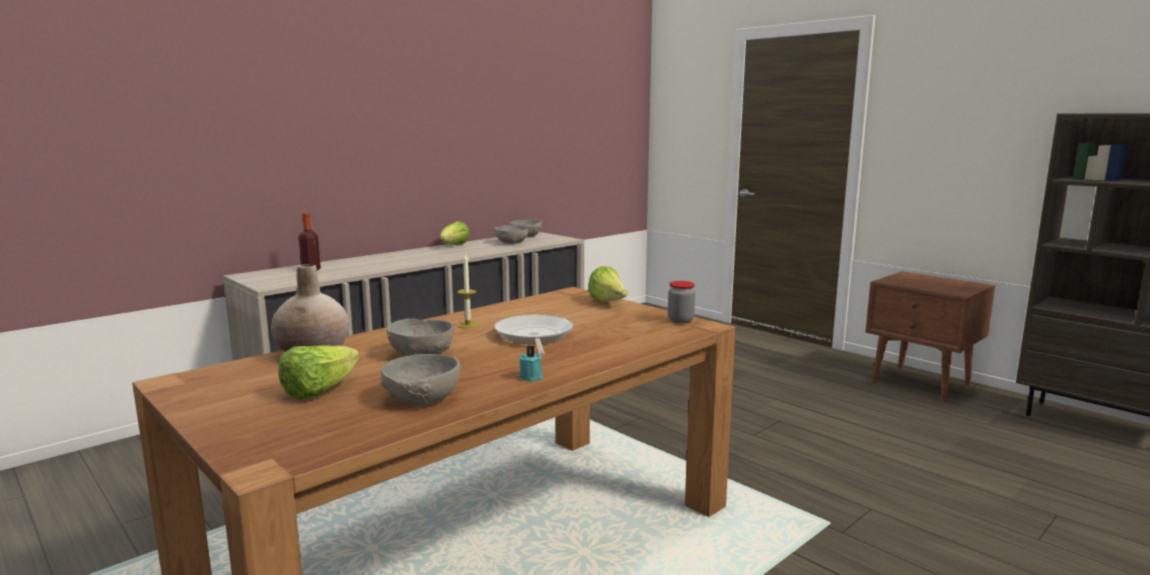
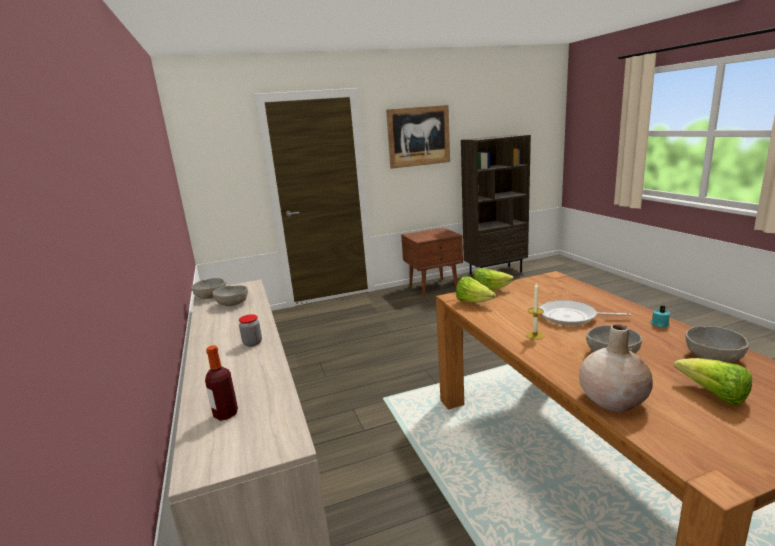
camera: 65 degrees left, 5 degrees up
lettuce [440,221,470,245] -> lettuce moved to [456,276,496,303]
jar [668,281,695,323] -> jar moved to [239,314,262,347]
none -> picture [386,105,450,169]

